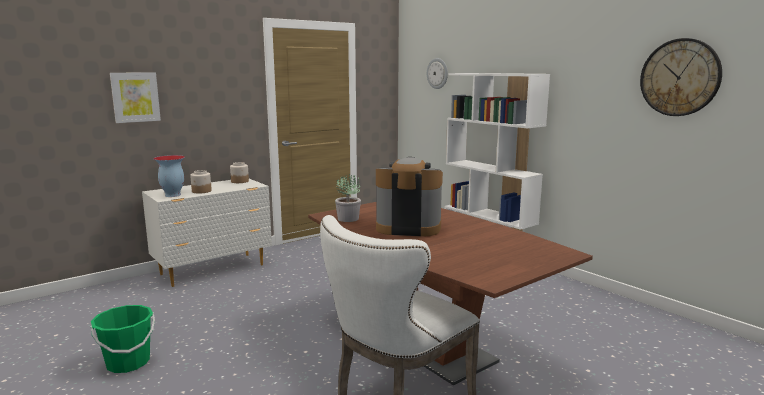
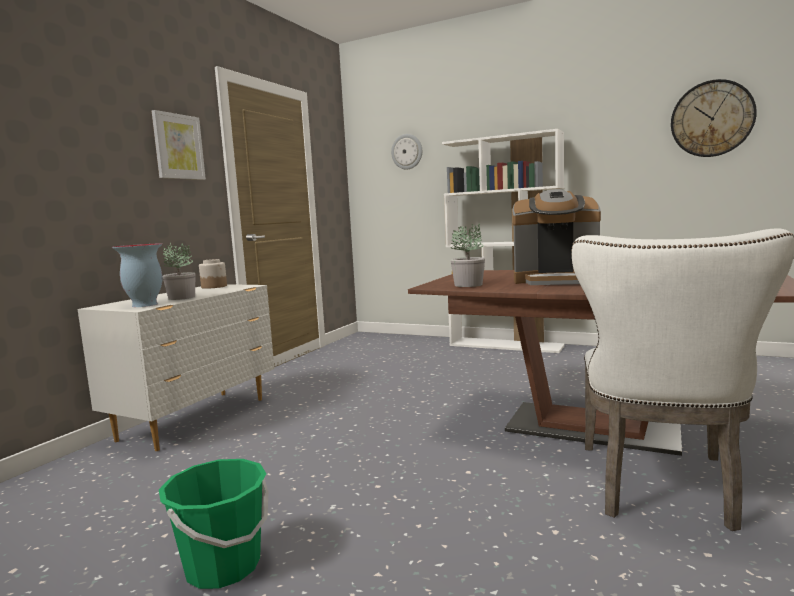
camera: 25 degrees left, 5 degrees down
picture [110,72,161,123] -> picture moved to [152,110,206,180]
jar [190,170,212,193] -> potted plant [162,243,196,300]
coffee machine [376,157,443,236] -> coffee machine turned 150 degrees counterclockwise [512,189,601,285]

